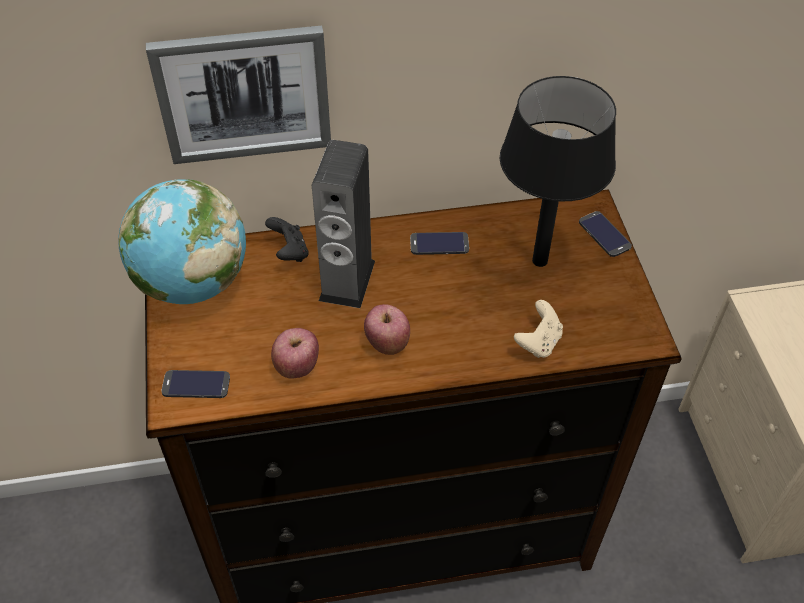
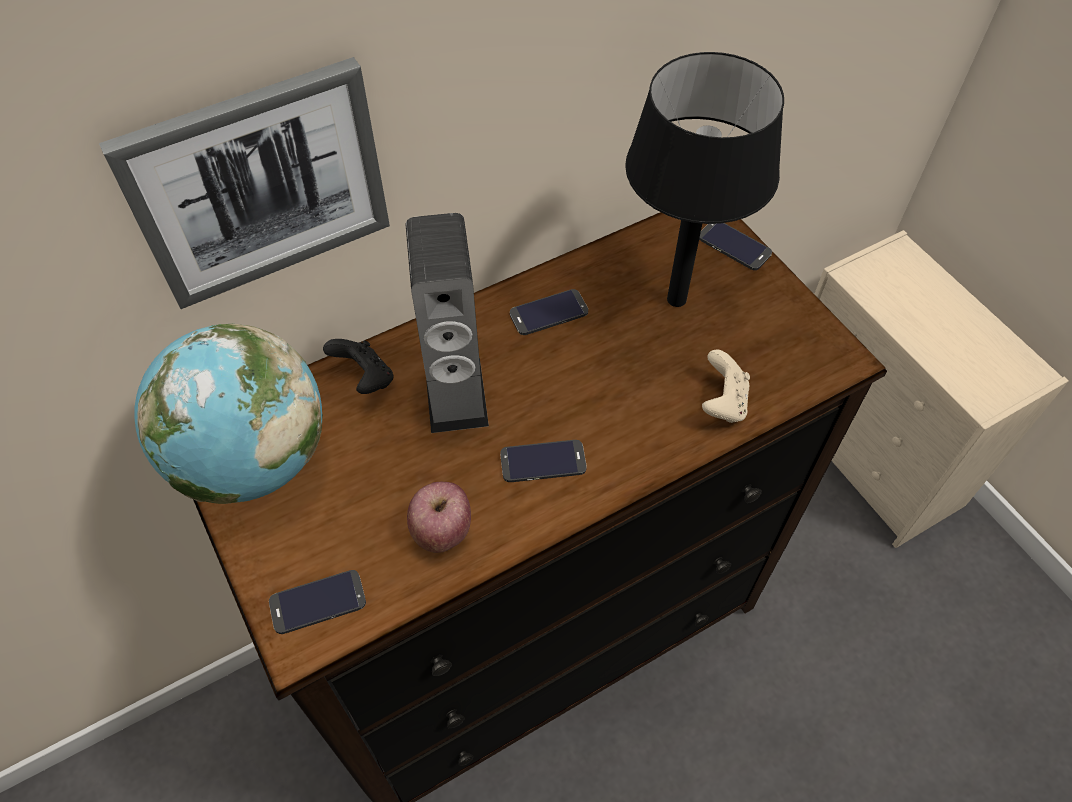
camera: 20 degrees left, 5 degrees up
apple [364,304,410,355] -> phone [500,440,586,482]

